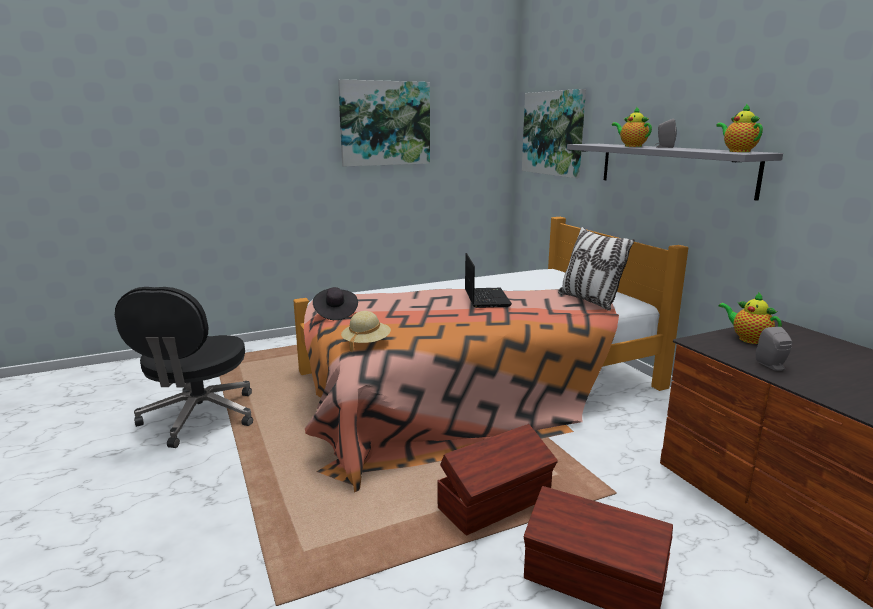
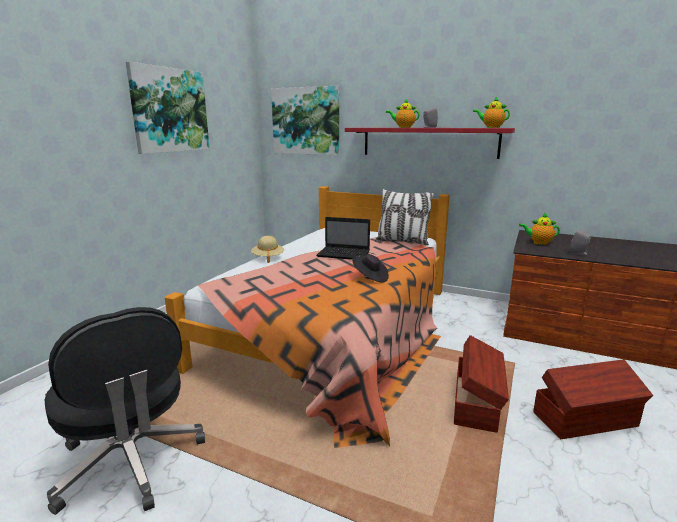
camera: 40 degrees left, 0 degrees up
black hat [313,287,358,320] -> black hat moved to [352,254,389,283]
beige hat [341,311,391,352] -> beige hat moved to [251,236,284,263]
laptop [465,253,512,308] -> laptop turned 150 degrees clockwise [316,217,370,260]
grey shelf [567,144,783,201] -> red shelf [345,128,515,159]

